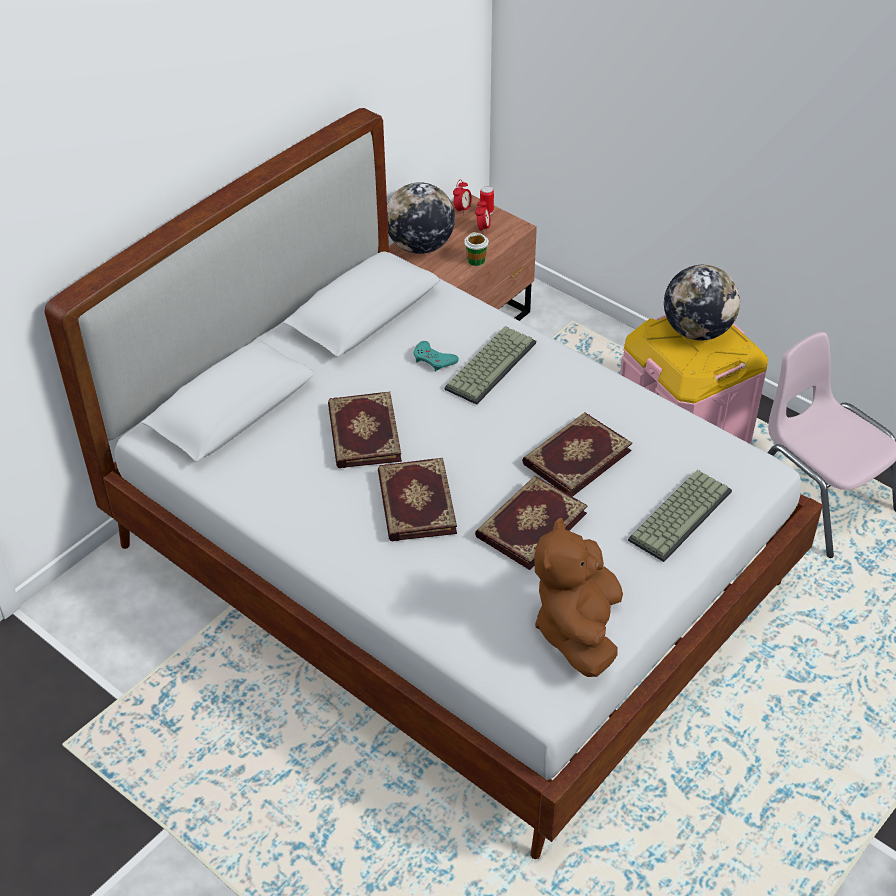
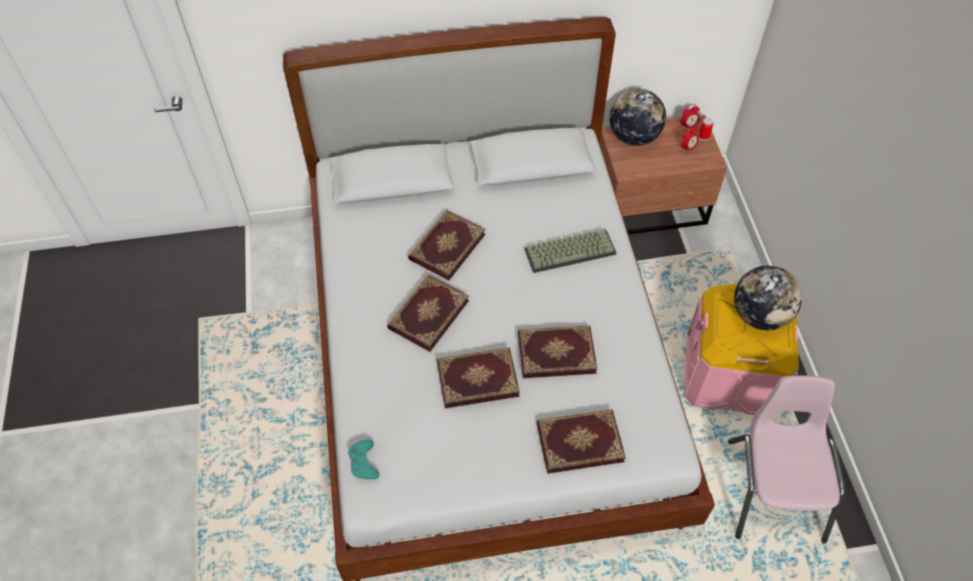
camera: 40 degrees right, 10 degrees up
turquoise game controller [414,341,459,372] -> turquoise game controller moved to [348,440,380,479]
cup [464,232,489,266] -> none
brown plush toy [534,517,623,677] -> none
keyboard [628,470,732,562] -> book [537,409,626,474]

